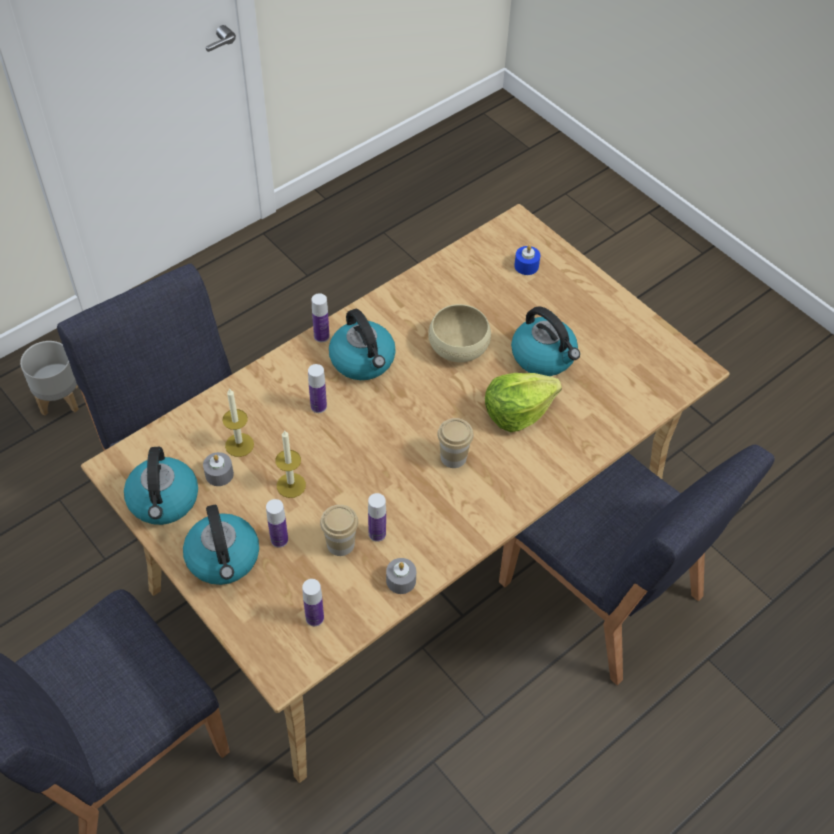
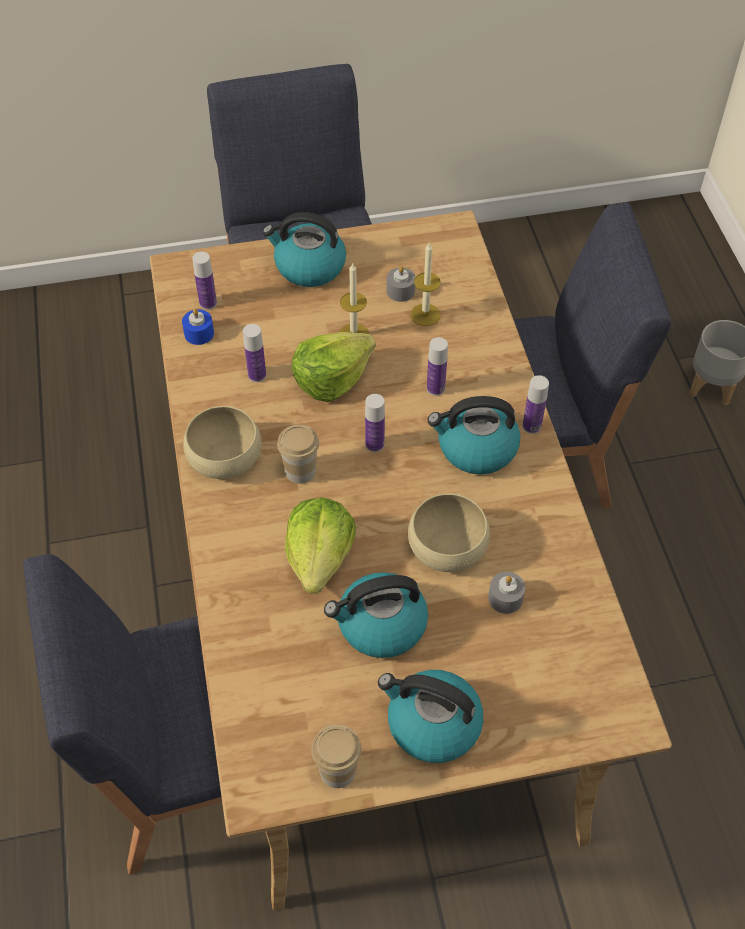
camera: 120 degrees right, 0 degrees up
kettle [124,447,198,525] -> kettle moved to [378,670,483,763]
bottle [266,499,288,548] -> bottle moved to [365,394,385,452]
cup [320,505,358,556] -> cup moved to [311,724,361,788]
grey candle [386,558,416,594] -> grey candle moved to [488,572,525,614]
blue candle [514,245,540,275] -> blue candle moved to [182,309,214,345]
none -> beige bowl [183,406,262,479]
none -> lettuce [292,332,376,402]

